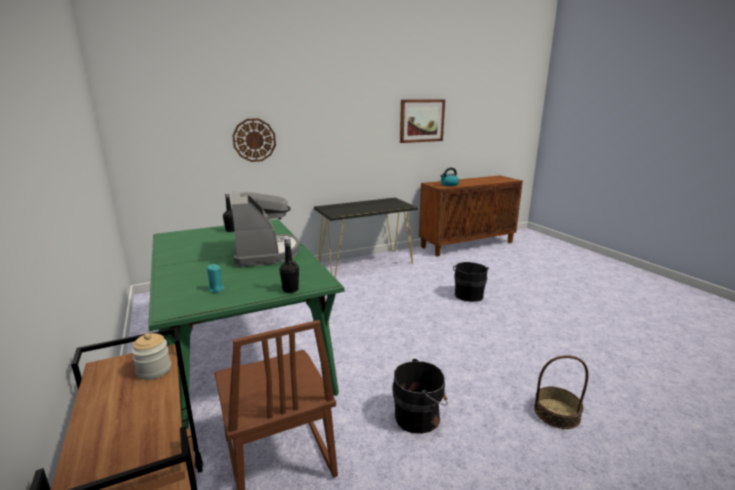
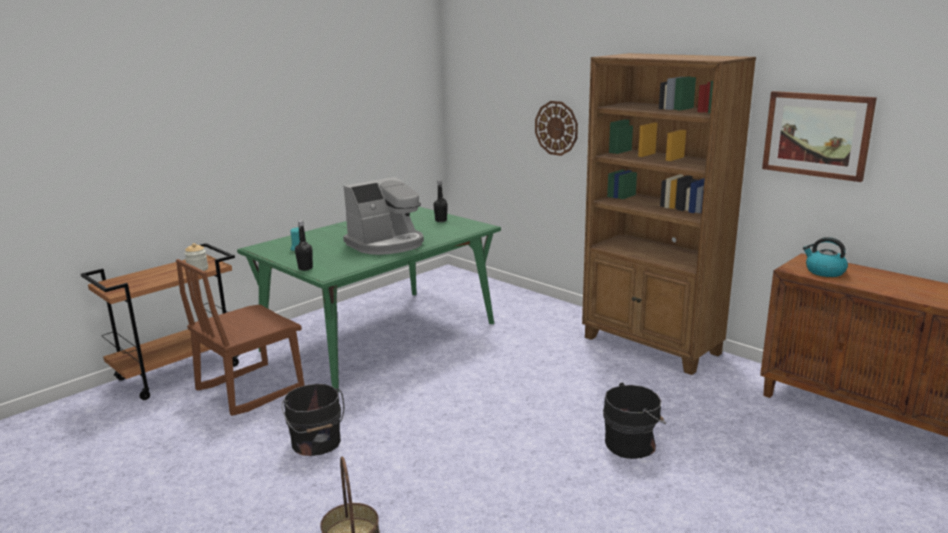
camera: 70 degrees right, 0 degrees up
black console table [314,198,418,278] -> brown bookcase [582,53,756,375]

